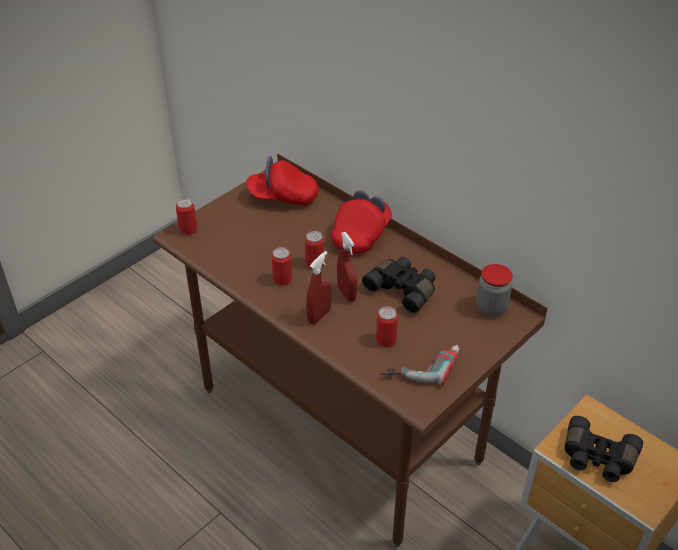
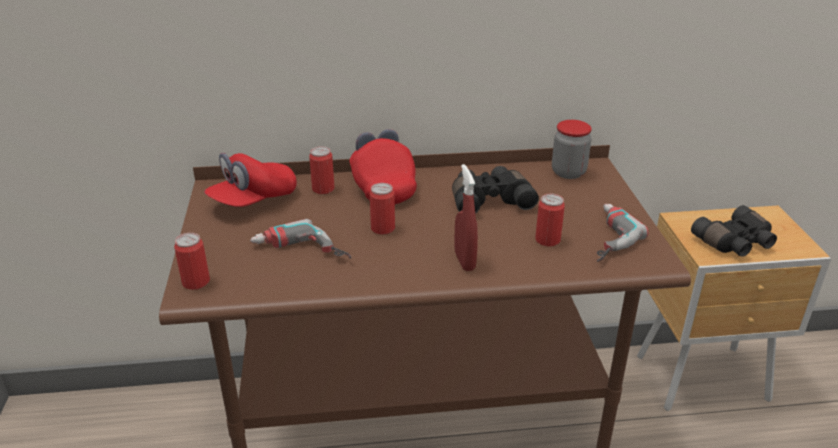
camera: 50 degrees left, 10 degrees down
can [272,247,292,286] -> can moved to [309,146,335,194]
red spray bottle [337,232,357,301] -> none
none -> power drill [250,219,351,259]

